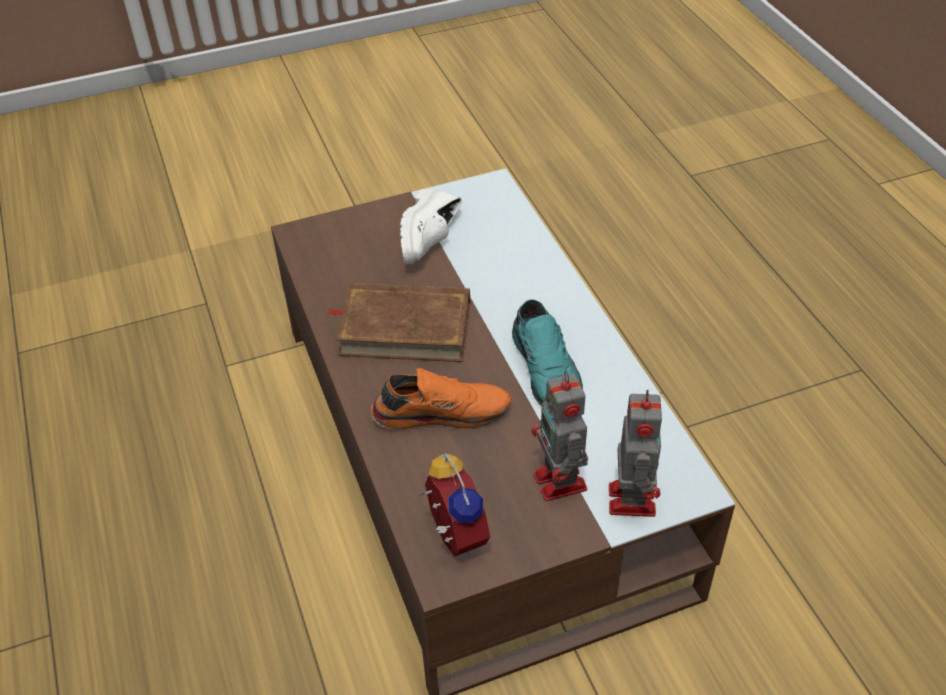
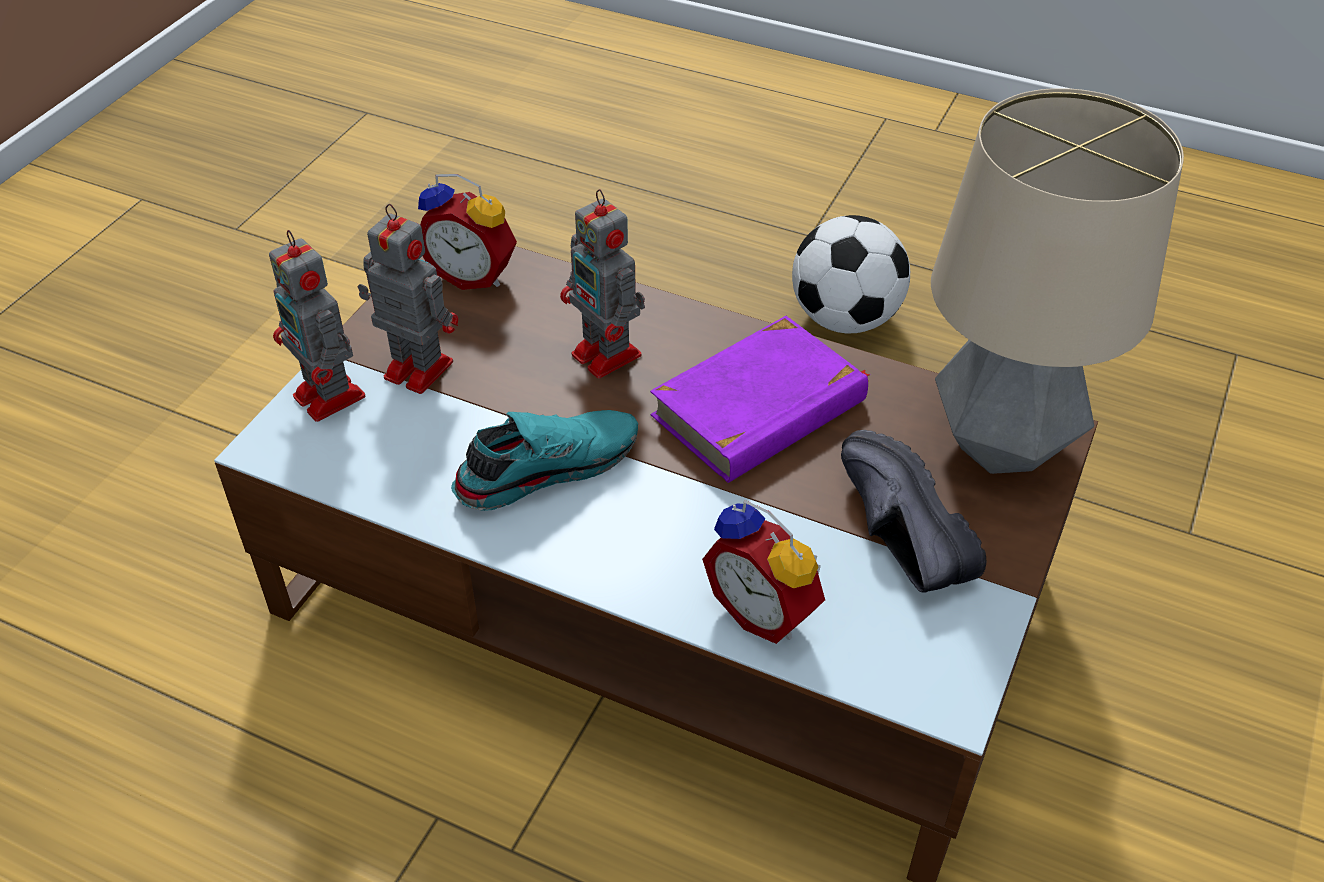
camera: 135 degrees right, 0 degrees up
brown book [327,283,470,362] -> purple book [650,316,870,483]
orange shoe [371,368,511,430] -> toy robot [560,189,645,379]
white shoe [400,189,461,264] -> black shoe [841,430,986,592]
turquoise shoe [512,299,583,406] -> turquoise shoe turned 120 degrees clockwise [451,410,638,511]
none -> alarm clock [702,500,825,644]
none -> football [792,215,910,334]
none -> table lamp [931,88,1184,474]

